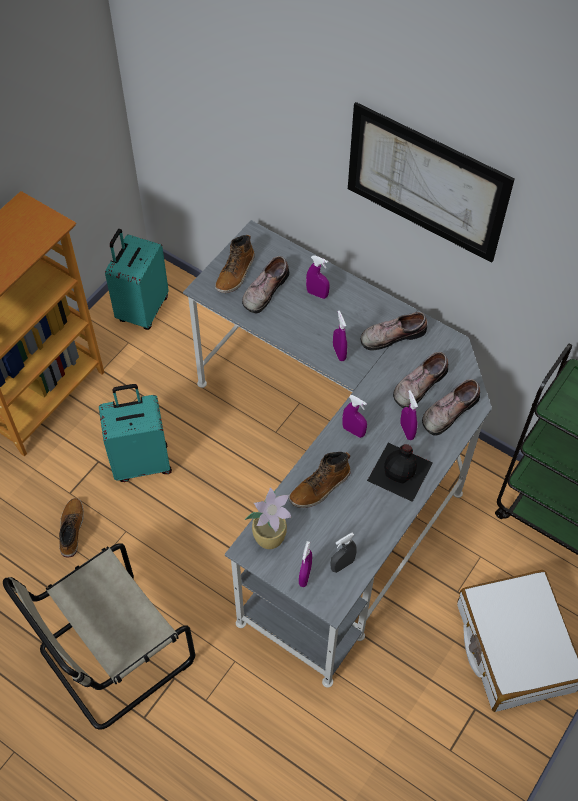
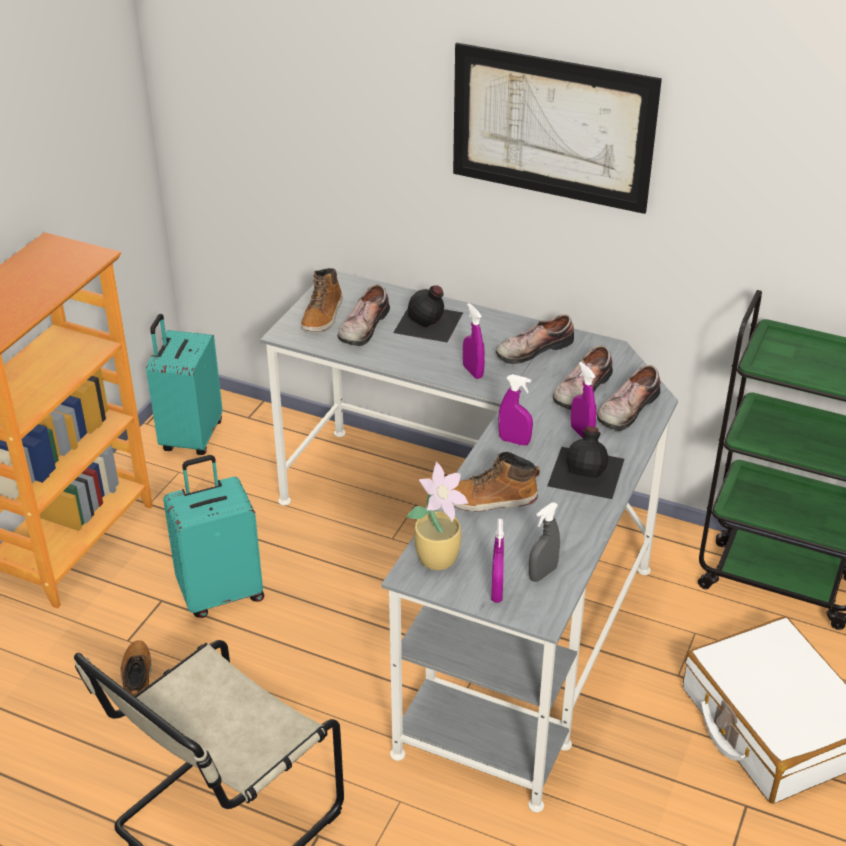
camera: 10 degrees left, 20 degrees down
boot [289,452,351,508] -> boot turned 45 degrees clockwise [452,452,540,512]
purple spray bottle [306,255,330,299] -> black bottle [393,285,463,343]

